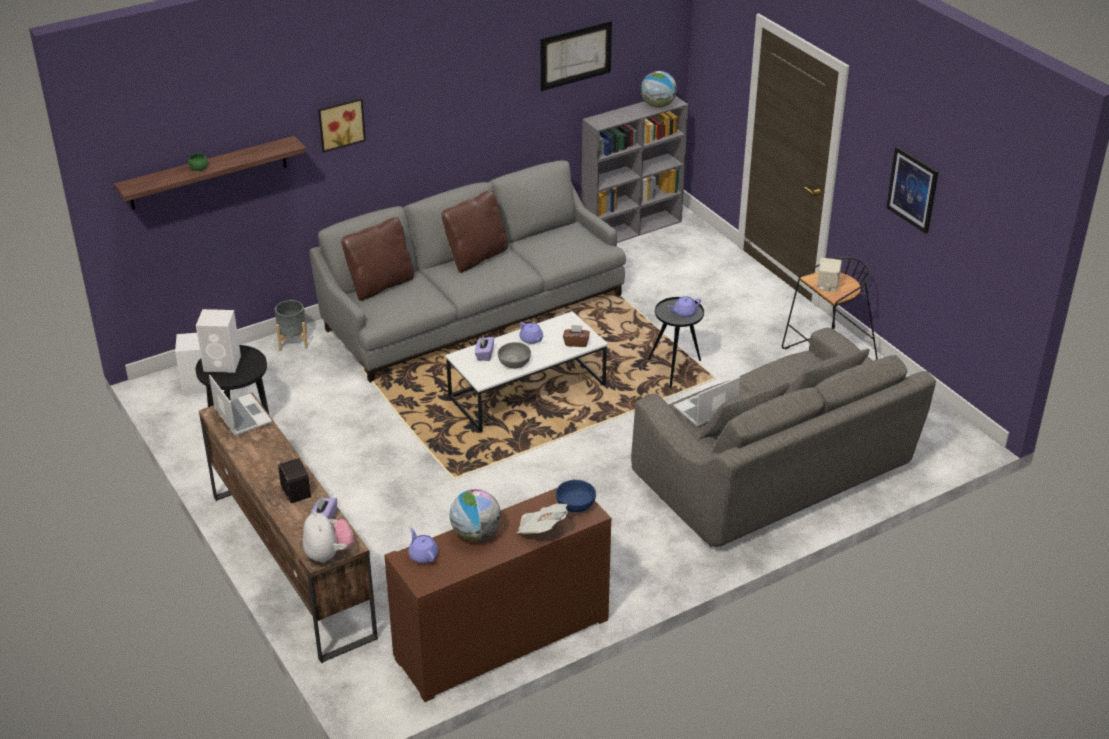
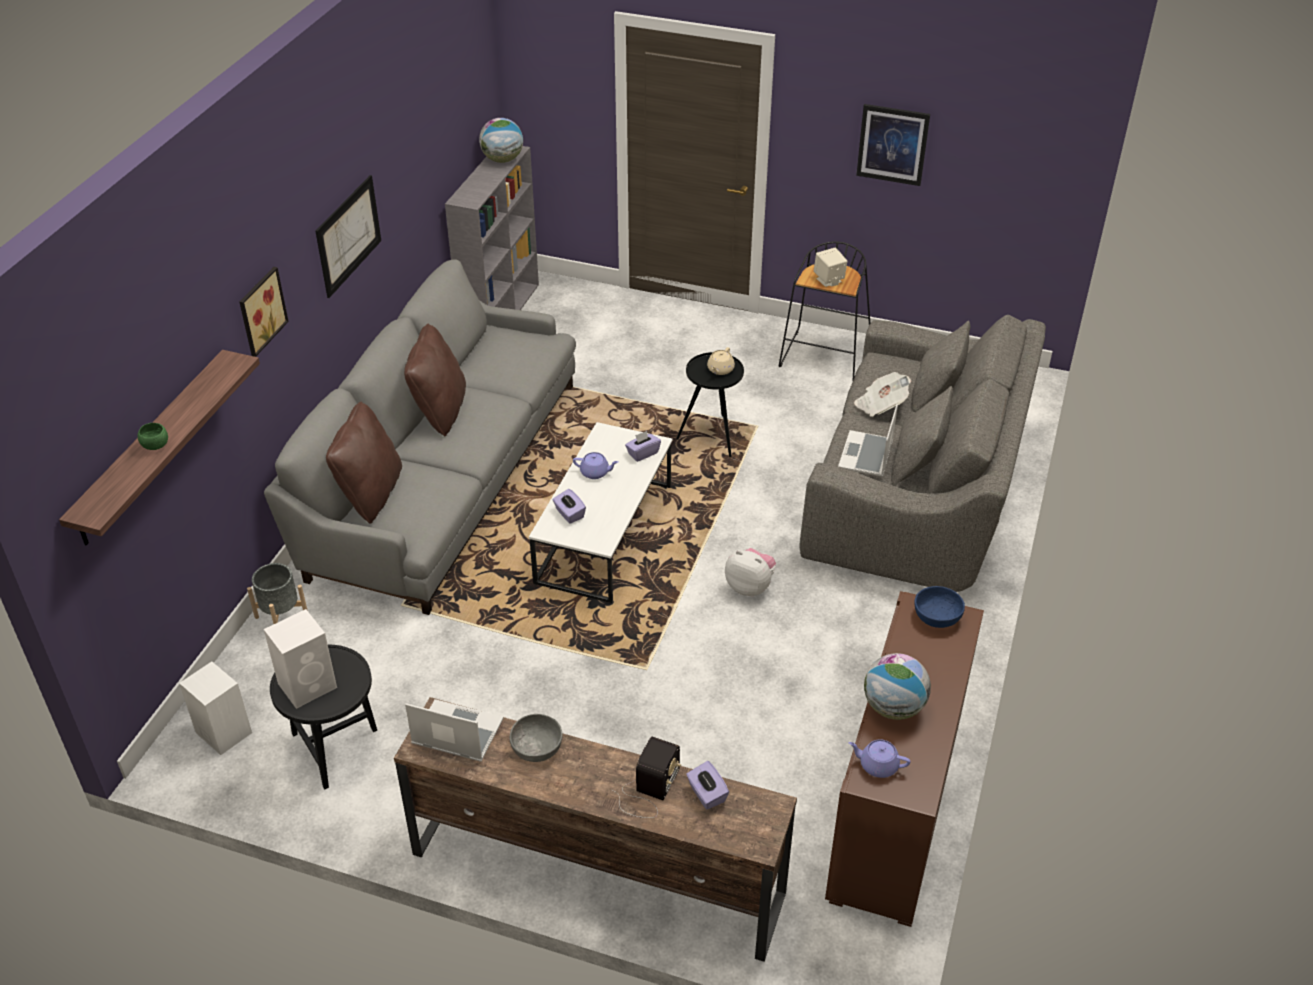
camera: 40 degrees left, 5 degrees up
radio [276,458,315,516] -> radio turned 90 degrees clockwise [612,737,681,818]
plush toy [303,511,354,563] -> plush toy moved to [725,548,776,596]
grey bowl [498,342,531,369] -> grey bowl moved to [509,714,563,762]
newspaper [517,504,568,534] -> newspaper moved to [854,372,911,417]
picture [540,21,612,91] -> picture moved to [315,175,381,298]
brown tissue box [563,325,590,347] -> purple tissue box [625,431,661,462]
purple teapot [669,296,701,318] -> beige teapot [707,347,735,375]

